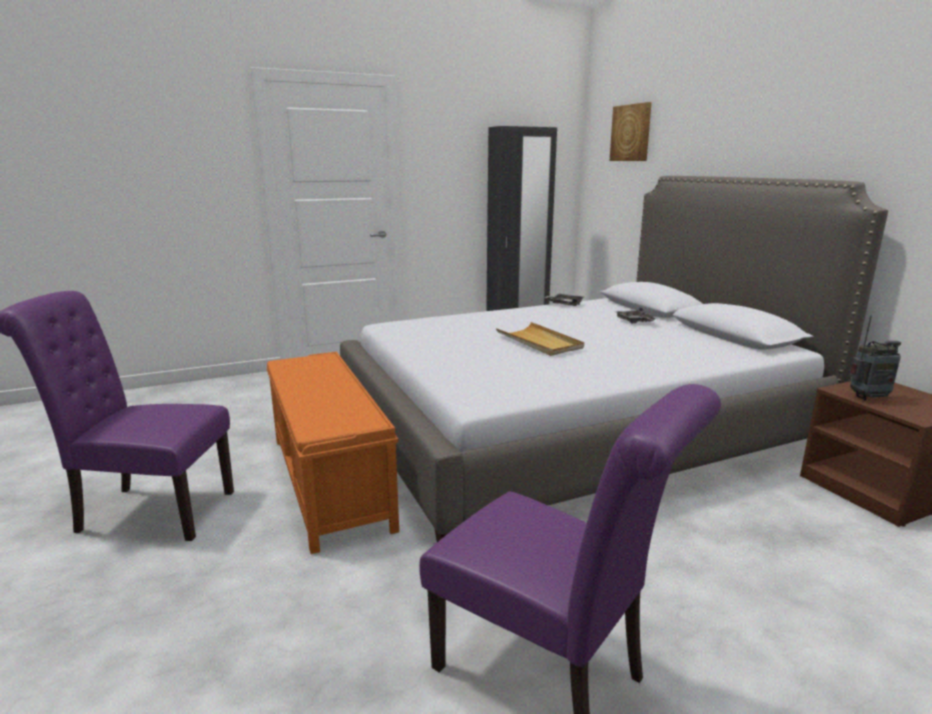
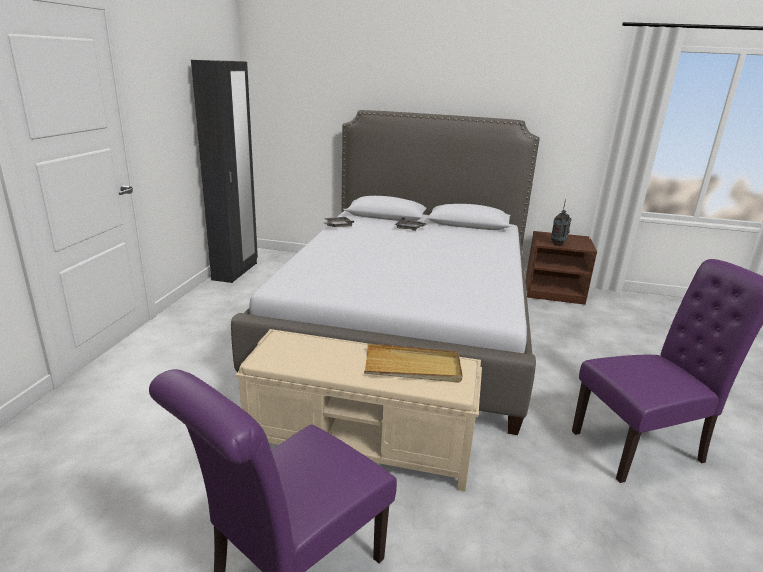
camera: 55 degrees left, 5 degrees up
orange bench [267,352,399,554] -> beige bench [235,329,482,492]
beige tray [496,322,584,356] -> beige tray moved to [364,343,462,383]
picture [610,102,652,161] -> none

